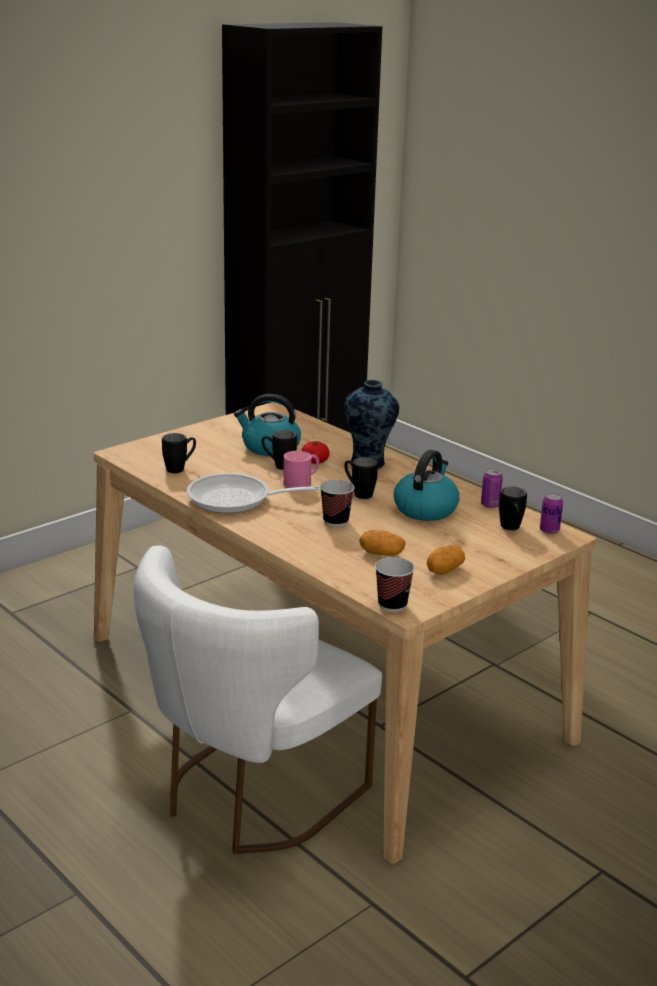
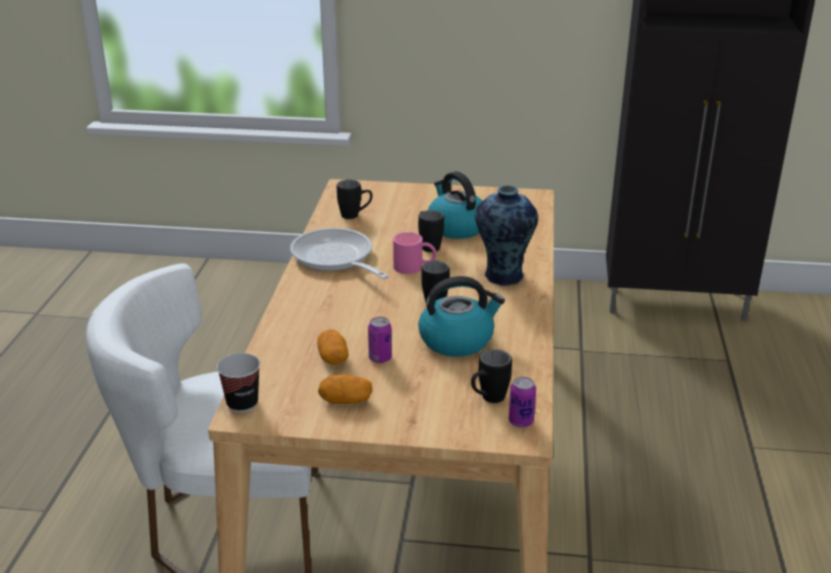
camera: 50 degrees right, 5 degrees up
tomato [301,441,330,464] -> none
cup [320,480,355,527] -> none
can [481,469,503,508] -> can moved to [368,317,392,363]

